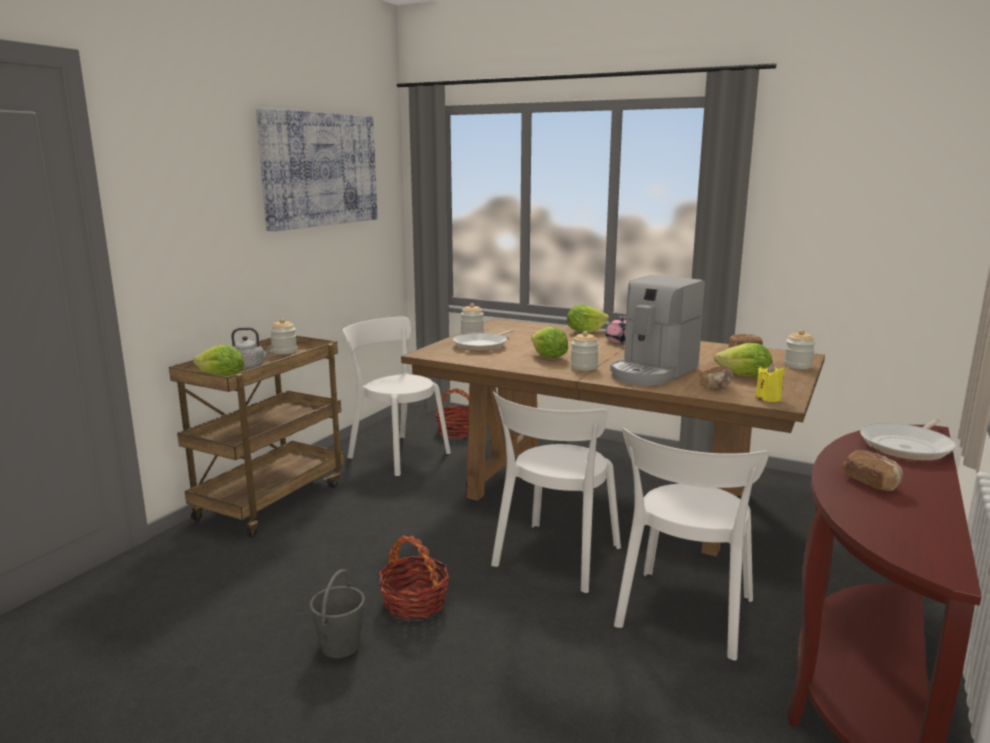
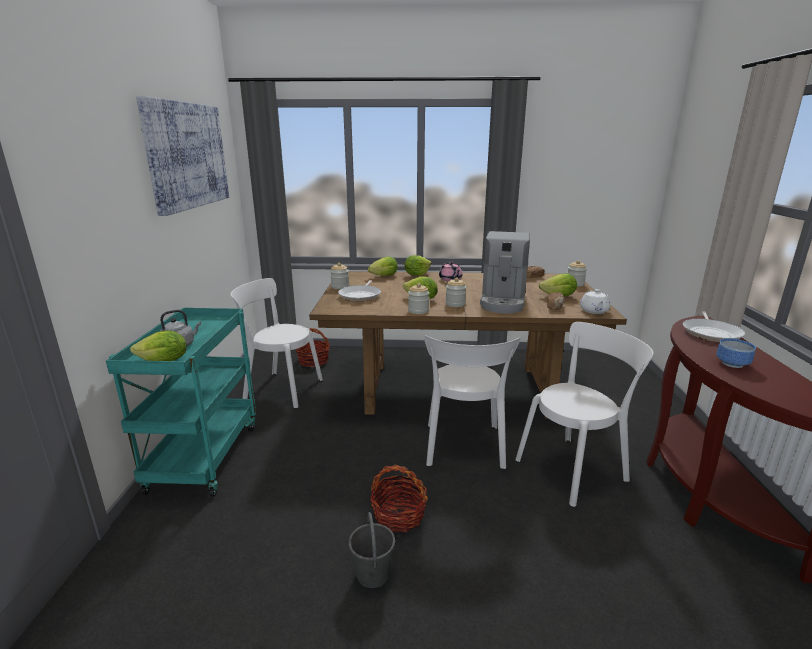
camera: 25 degrees left, 5 degrees up
brown cart [169,336,345,538] -> turquoise cart [106,308,256,497]
jar [270,319,297,354] -> jar moved to [408,283,429,314]
white chair [614,428,769,661] -> white chair turned 120 degrees counterclockwise [516,322,654,507]
yellow candle [756,364,785,402] -> white teapot [580,289,610,314]
bread [843,450,903,491] -> bowl [716,338,756,368]
none -> lettuce [368,256,398,276]

